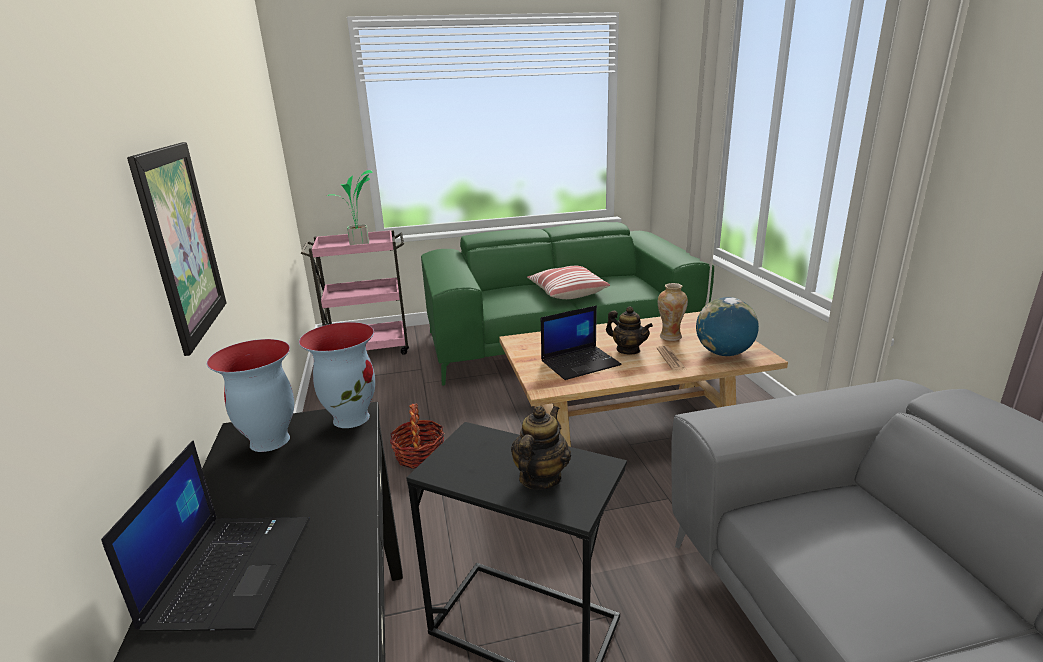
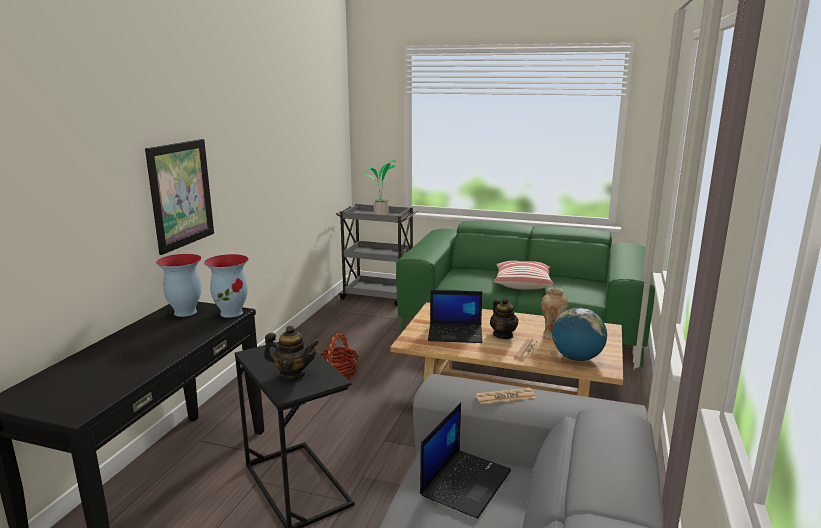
camera: 30 degrees right, 5 degrees down
laptop [101,441,310,632] -> laptop moved to [420,402,511,519]
pink cart [301,230,409,355] -> grey cart [336,204,418,306]
teapot [511,406,571,490] -> teapot turned 45 degrees clockwise [263,325,319,380]
none -> newspaper [476,388,535,404]

